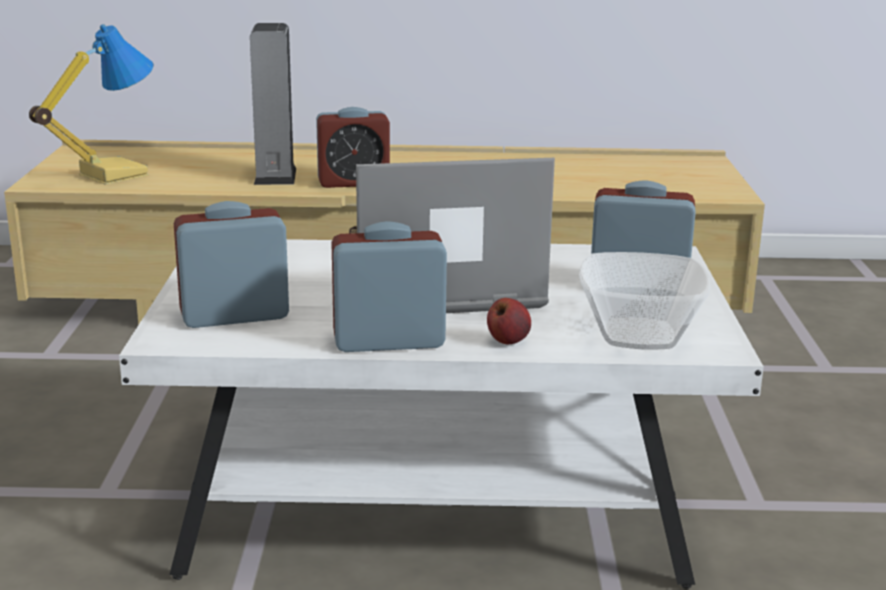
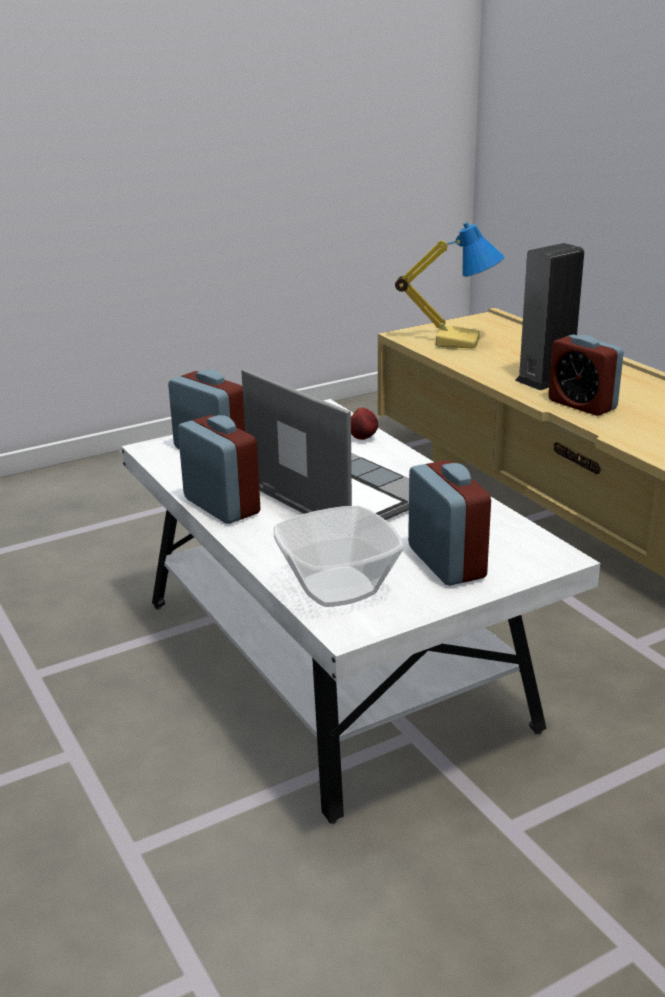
camera: 60 degrees right, 5 degrees up
apple [487,298,531,344] -> apple moved to [351,407,378,440]

